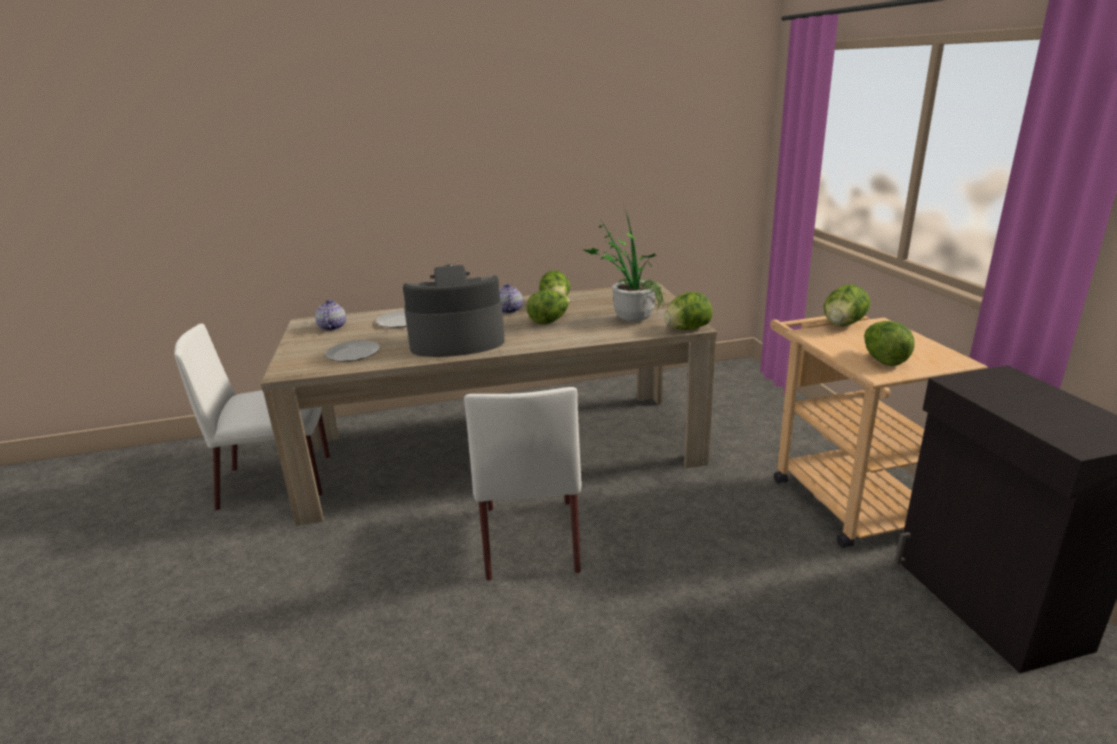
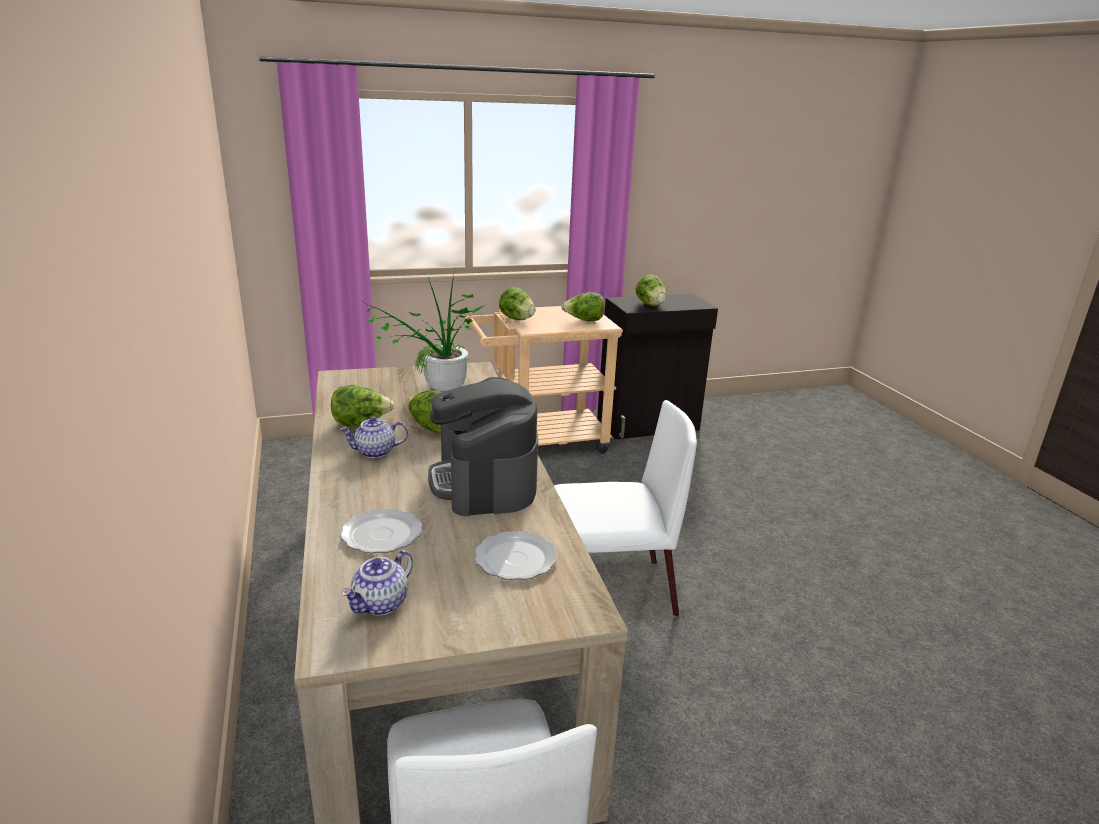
camera: 95 degrees left, 0 degrees up
teapot [315,300,346,331] -> teapot turned 45 degrees counterclockwise [341,550,413,616]
lettuce [664,292,713,330] -> lettuce moved to [636,274,666,306]

